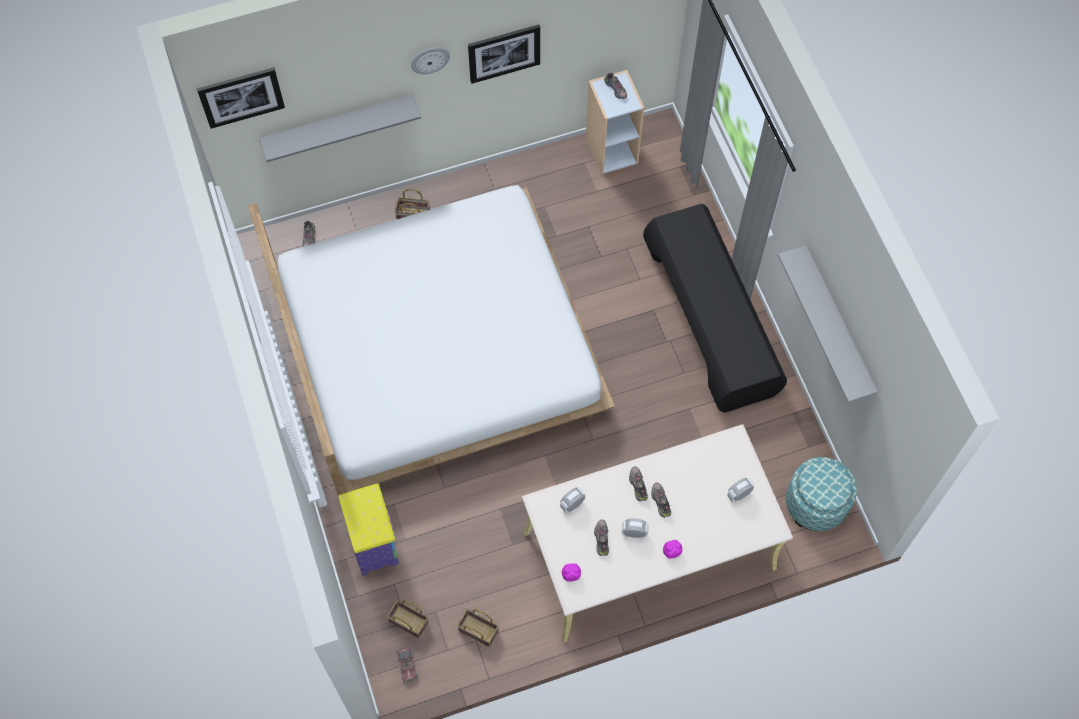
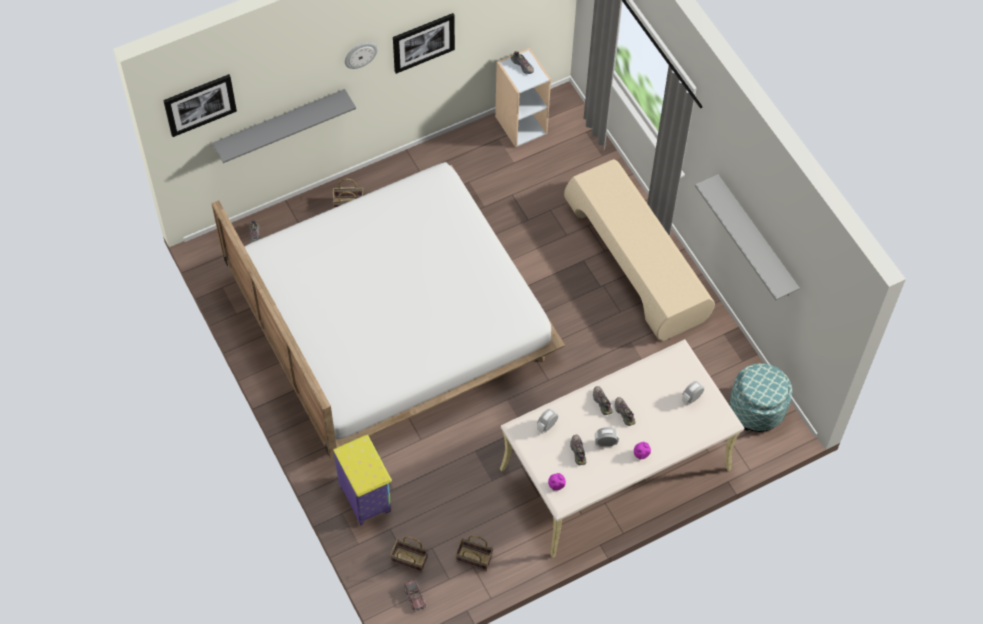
camera: 10 degrees left, 5 degrees down
black bench [643,204,787,412] -> beige bench [564,159,715,341]

